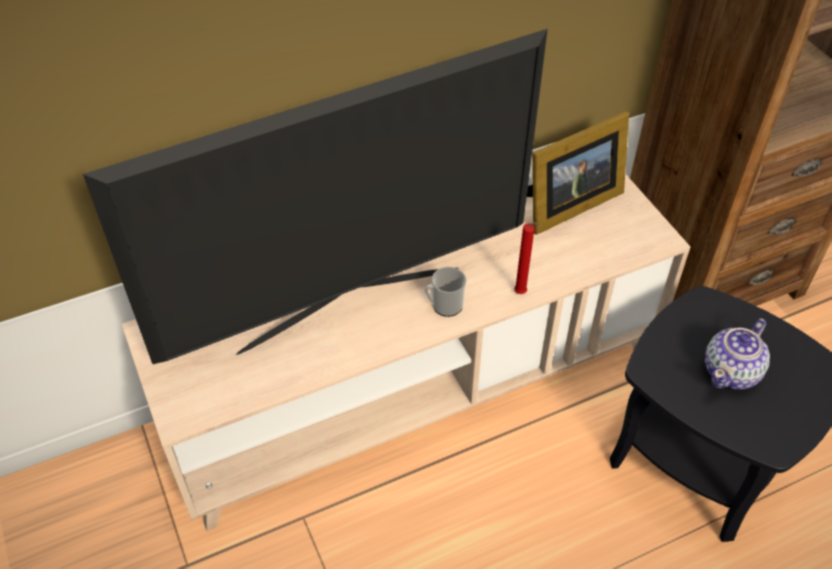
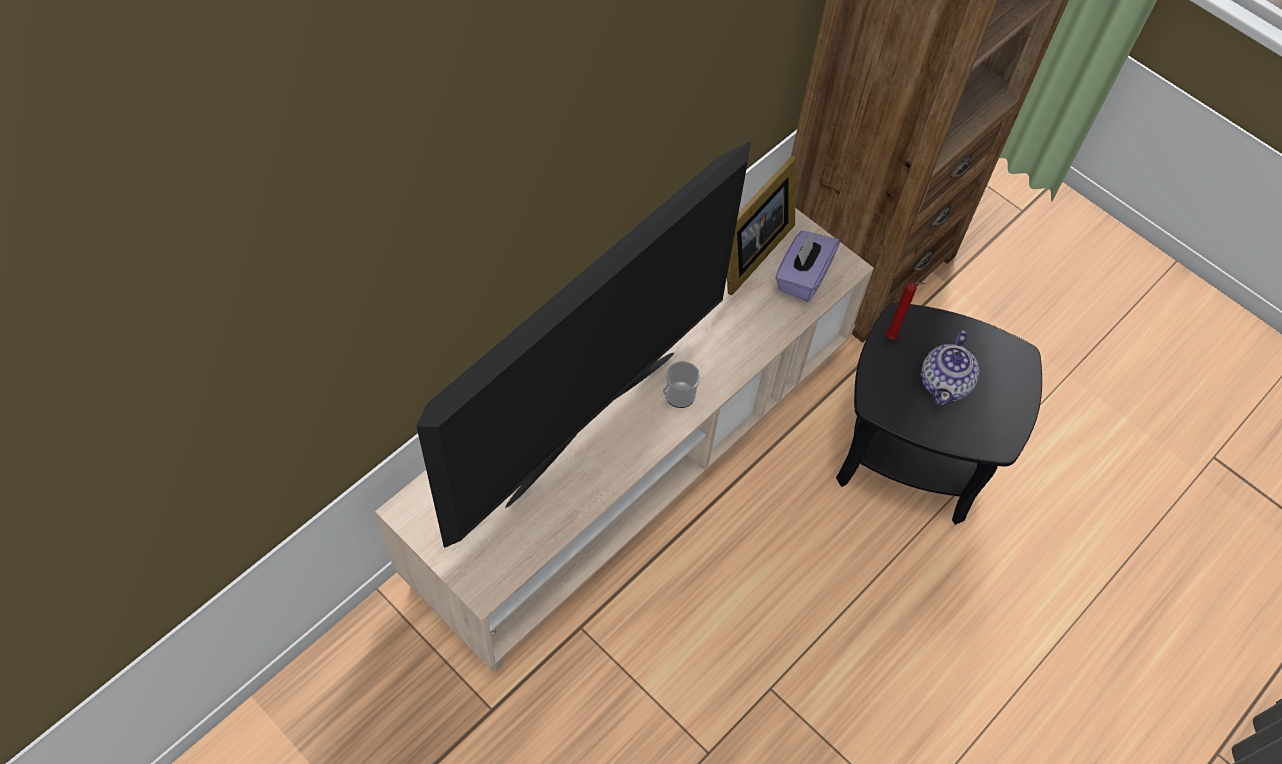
camera: 25 degrees left, 10 degrees up
red candle [514,223,540,294] -> red candle moved to [886,282,925,340]
none -> purple tissue box [775,230,840,302]

